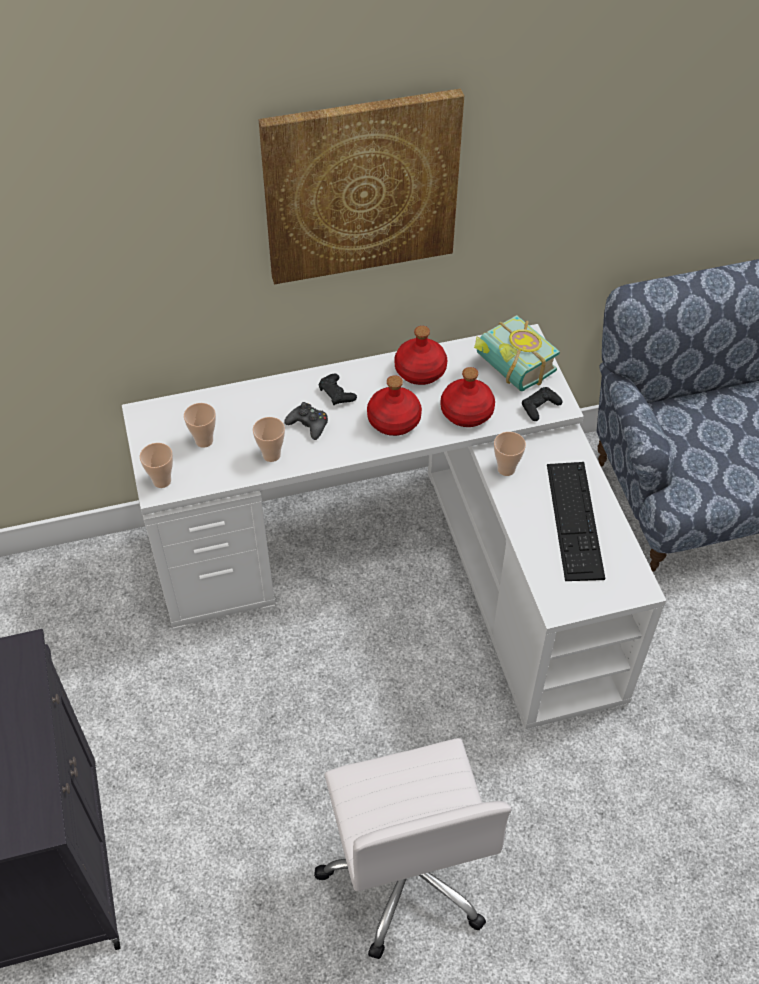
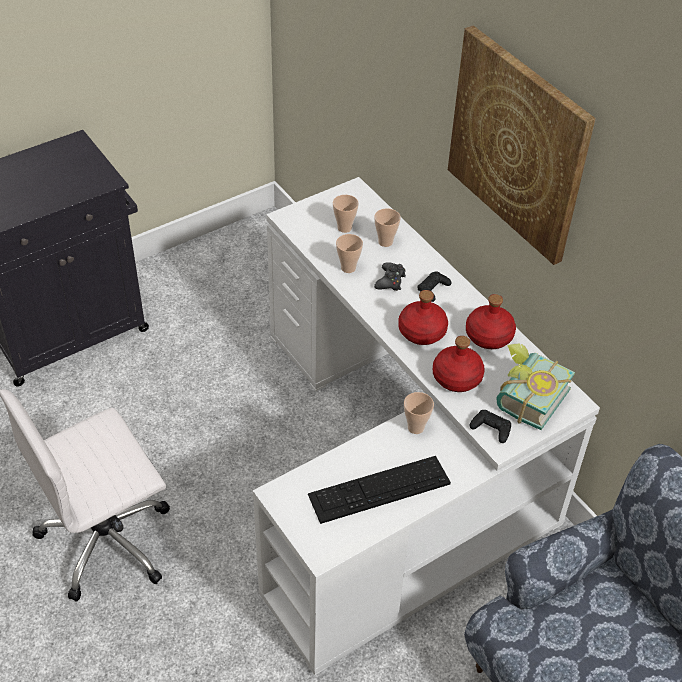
camera: 70 degrees right, 5 degrees down
cup [140,443,173,488] -> cup moved to [374,208,401,247]

